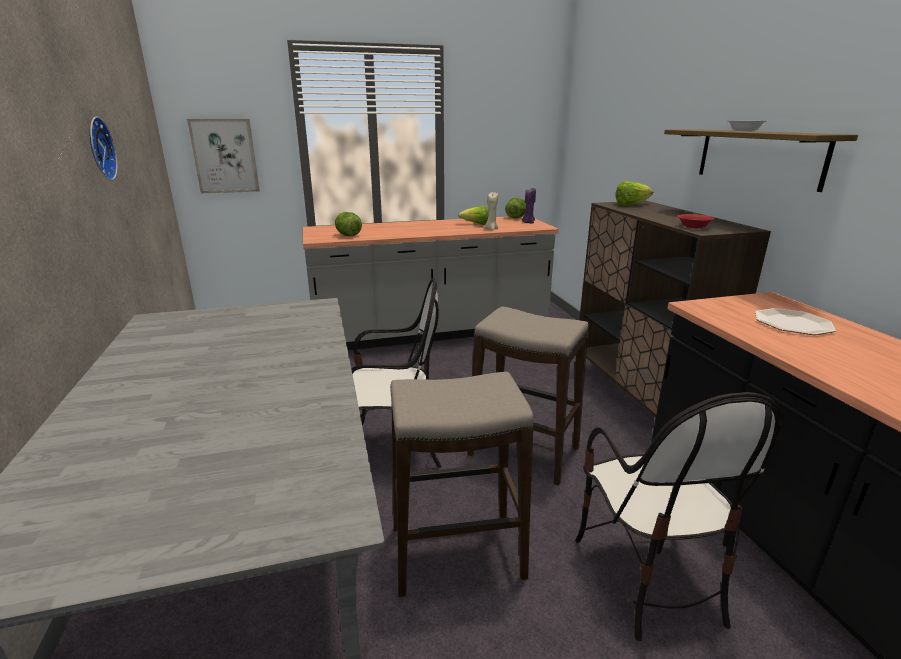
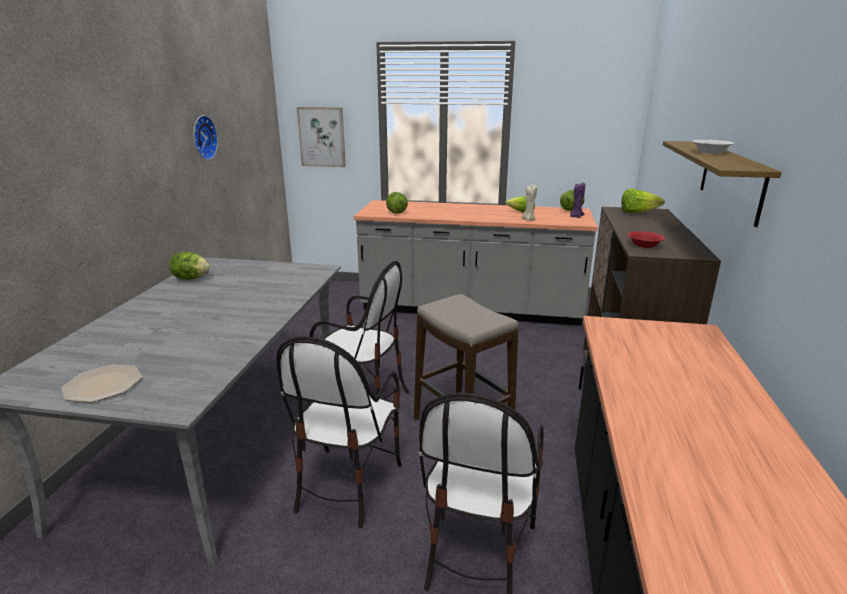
camera: 25 degrees right, 0 degrees up
stool [390,372,534,597] -> chair [276,336,402,528]
plate [755,308,836,335] -> plate moved to [61,365,142,403]
none -> lettuce [169,252,210,280]

